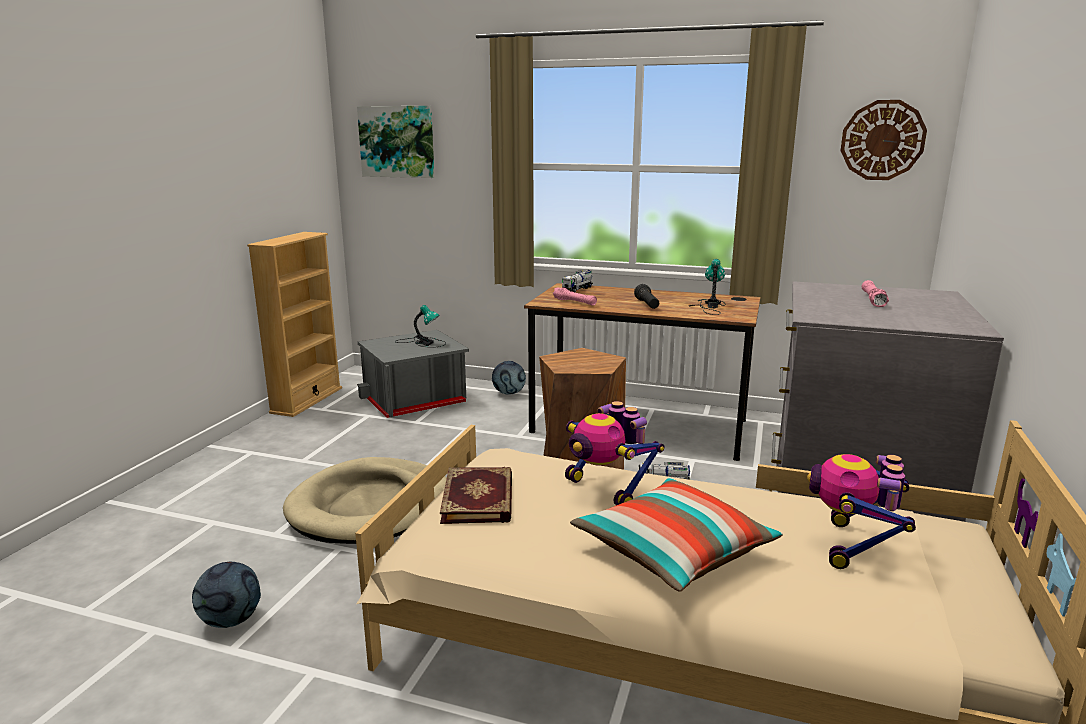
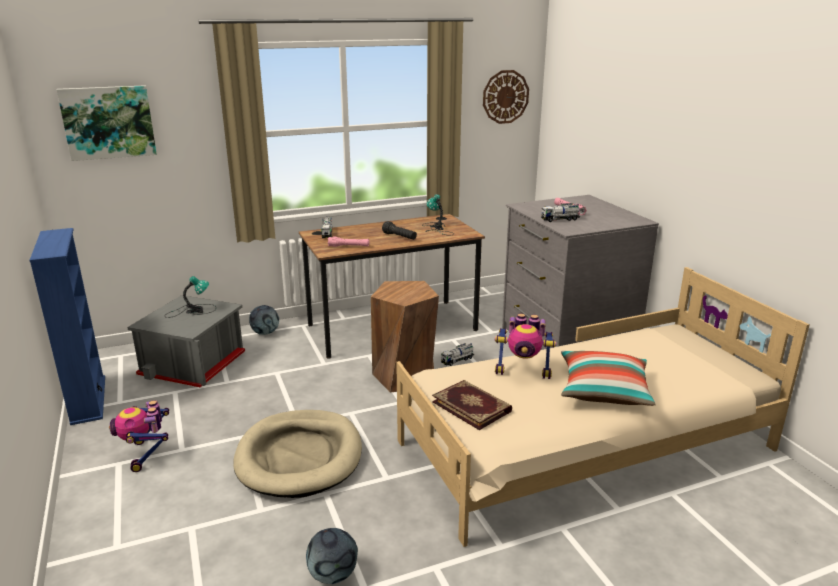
camera: 40 degrees left, 5 degrees up
beige bookcase [247,232,342,417] -> blue bookcase [29,228,105,425]
toy robot [807,454,916,569] -> toy robot moved to [109,400,169,472]
none -> toy truck [541,203,580,222]

